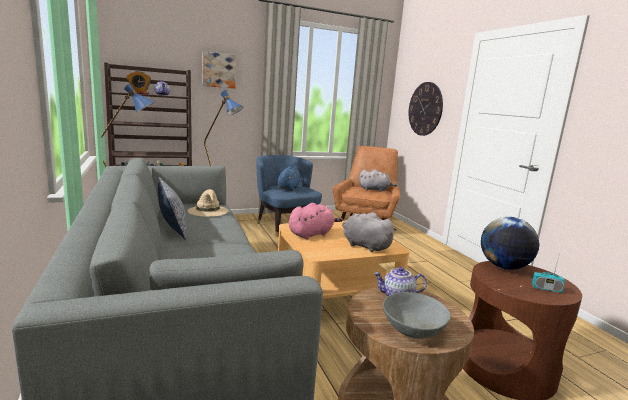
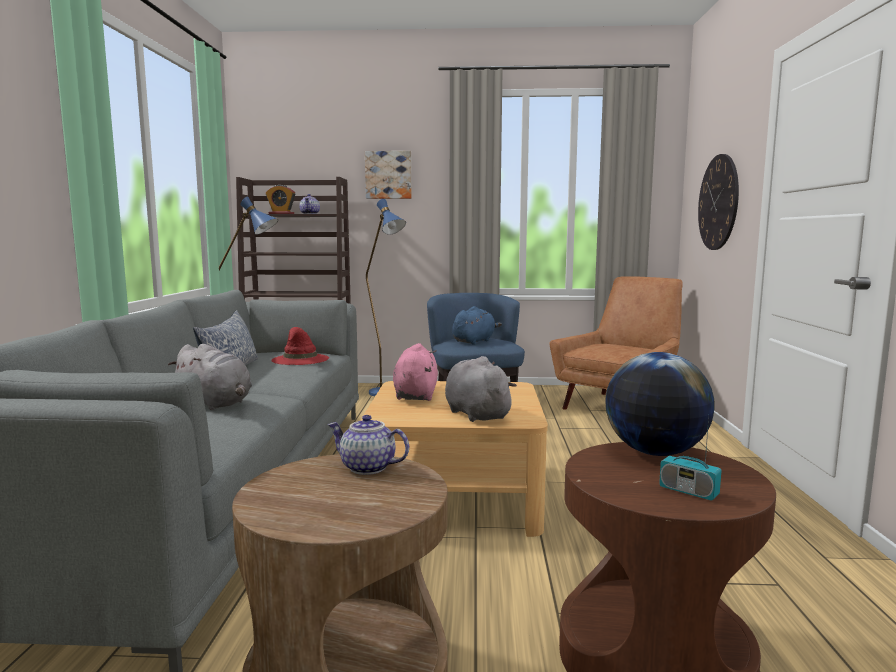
camera: 25 degrees right, 5 degrees down
beige hat [188,189,228,217] -> red hat [271,327,329,365]
pink plush toy [289,203,343,239] -> pink plush toy turned 75 degrees counterclockwise [393,343,438,401]
grey plush toy [359,169,397,192] -> grey plush toy moved to [168,344,252,410]
grey bowl [383,292,451,339] -> none

